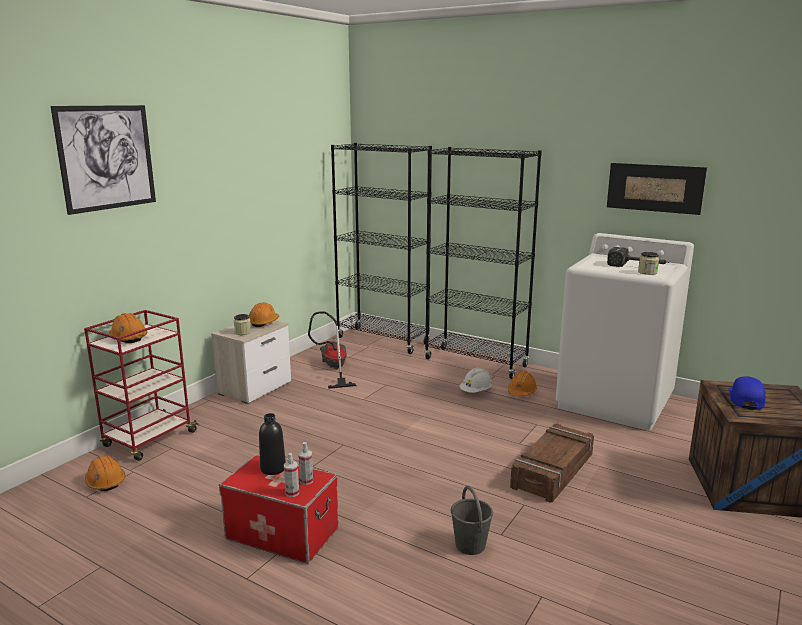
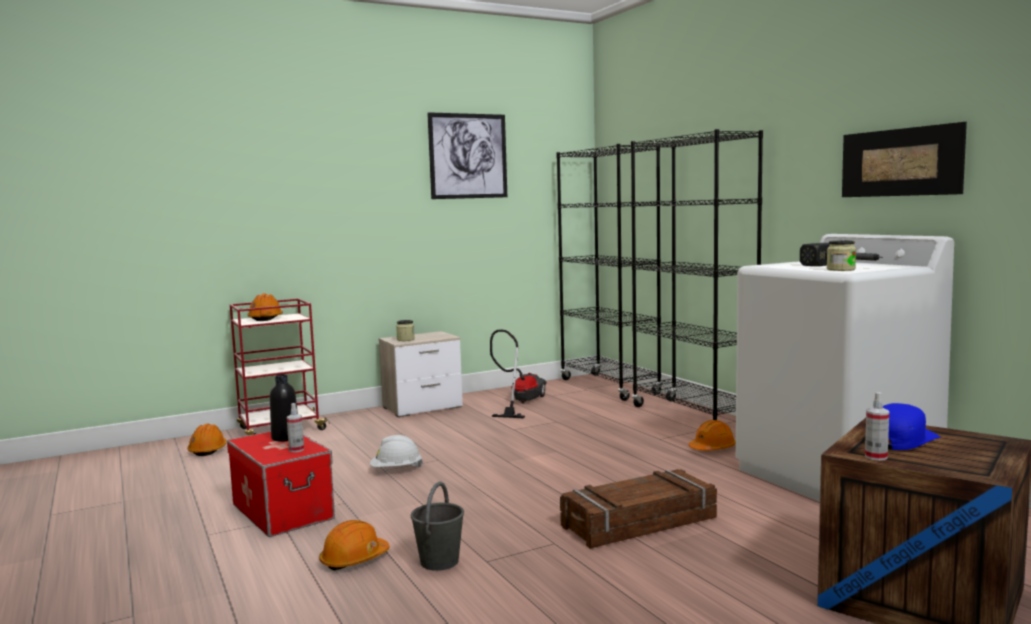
camera: 30 degrees right, 10 degrees down
picture [50,105,156,215] -> picture moved to [427,112,507,199]
orange hard hat [249,302,279,327] -> orange hard hat moved to [319,520,390,571]
spray bottle [284,453,299,497] -> spray bottle moved to [865,392,889,461]
white hard hat [460,368,492,393] -> white hard hat moved to [370,435,423,468]

